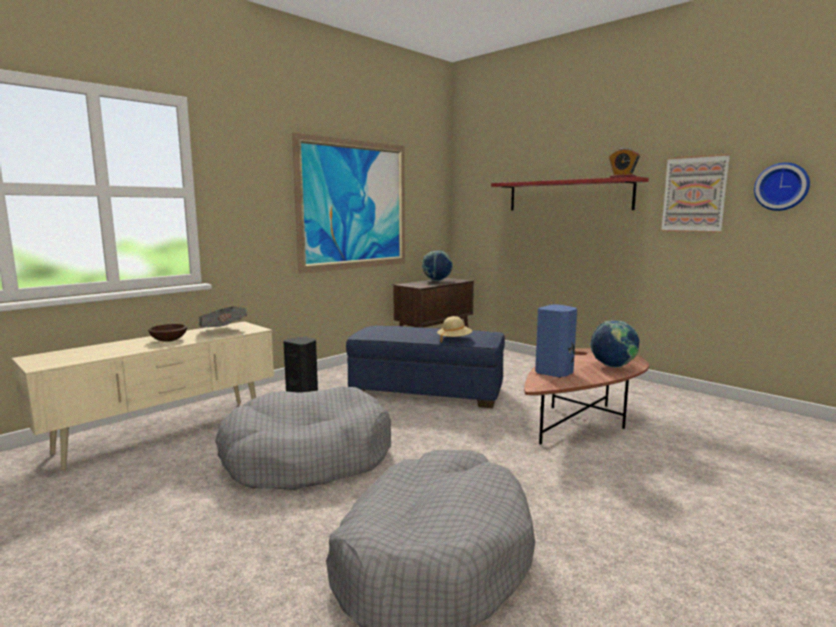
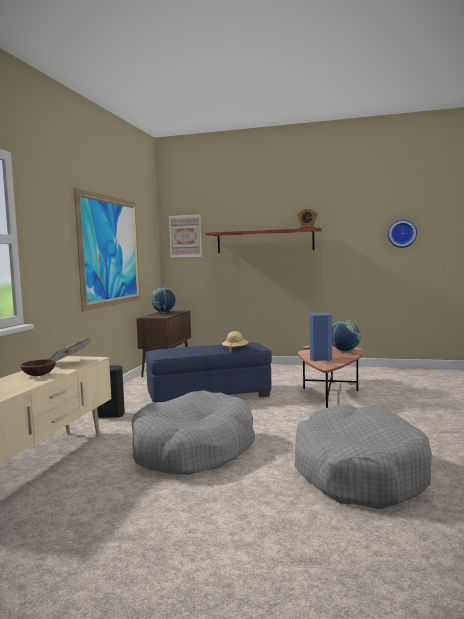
camera: 30 degrees left, 5 degrees down
picture [661,154,730,233] -> picture moved to [169,213,202,259]

